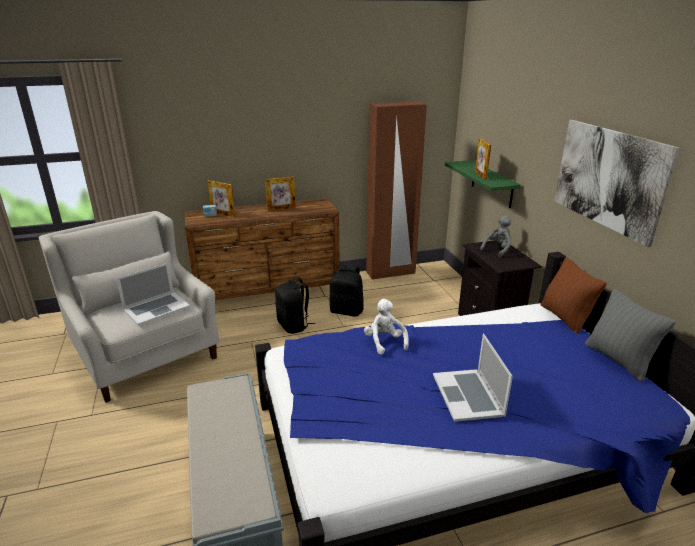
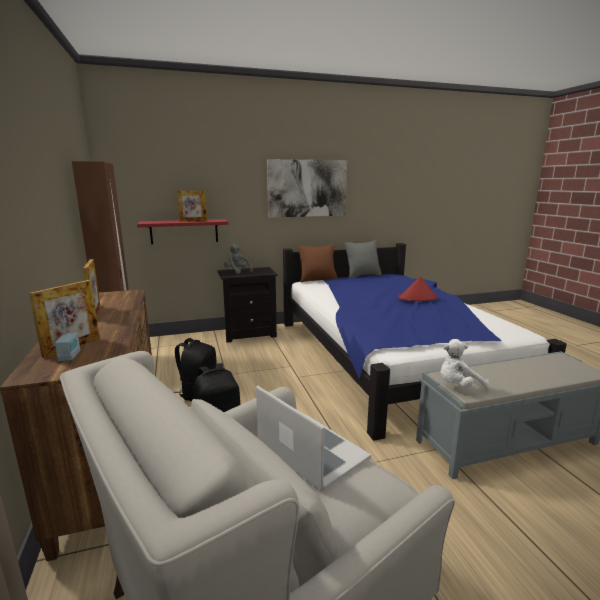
camera: 90 degrees left, 10 degrees down
white plush toy [364,299,409,355] -> white plush toy moved to [440,339,490,389]
laptop [433,334,513,422] -> red hat [398,276,438,301]
green shelf [445,160,521,208] -> red shelf [137,219,229,245]

